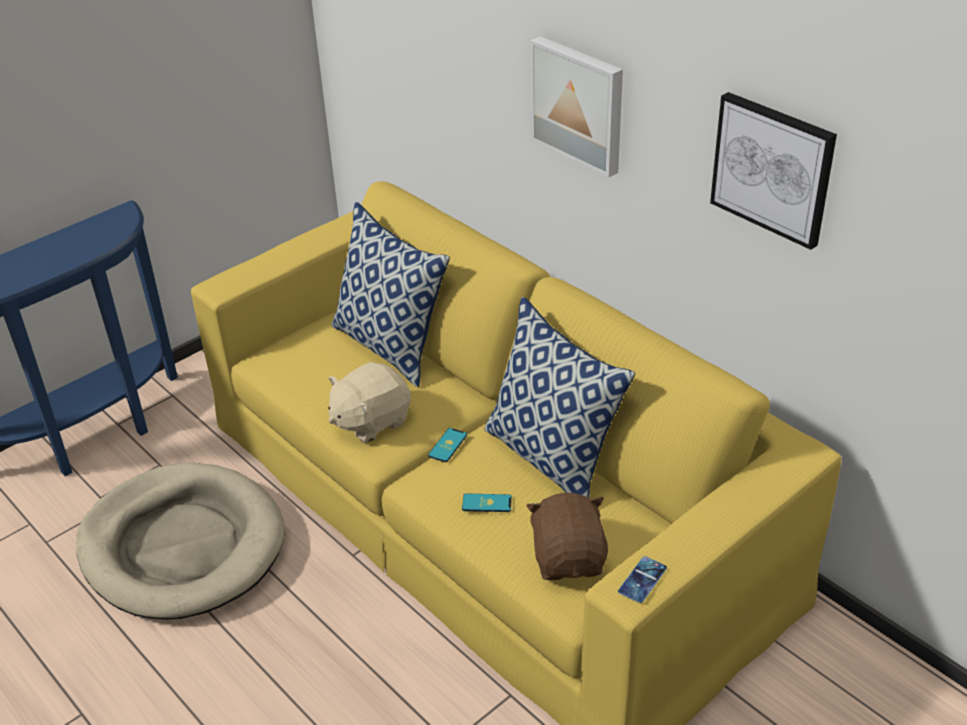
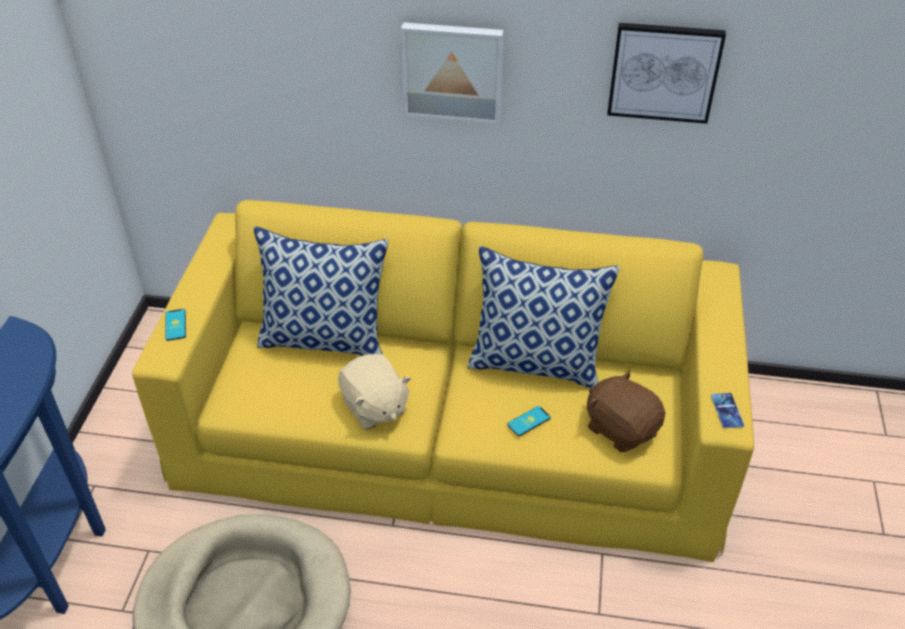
camera: 40 degrees left, 5 degrees up
beige plush toy [328,362,411,443] -> beige plush toy turned 45 degrees counterclockwise [338,354,411,430]
phone [428,428,467,462] -> phone moved to [165,309,186,341]

